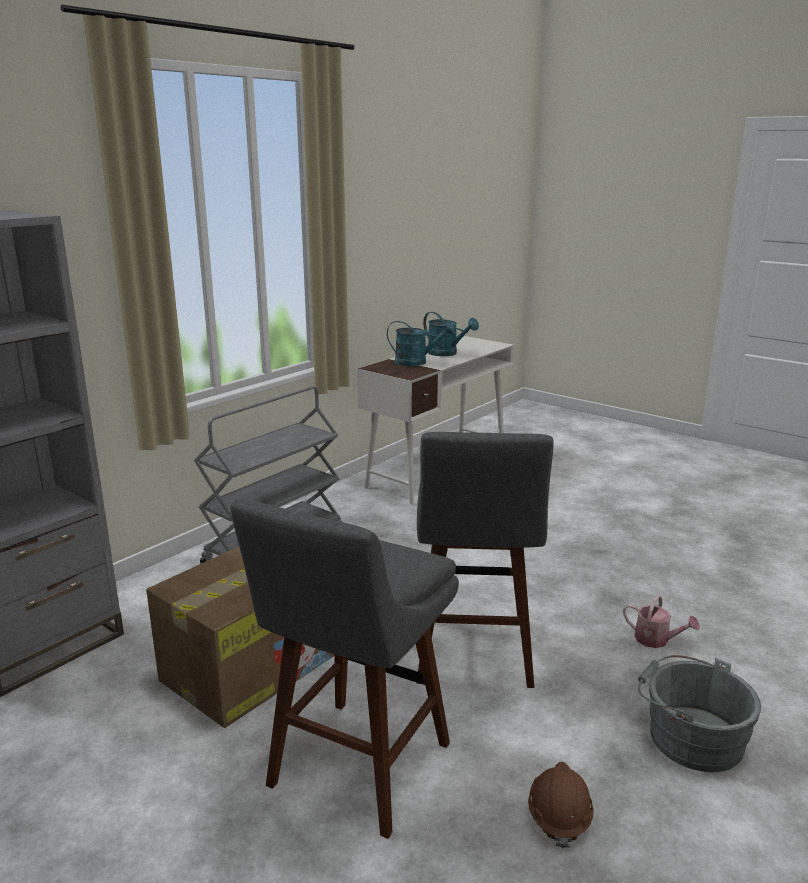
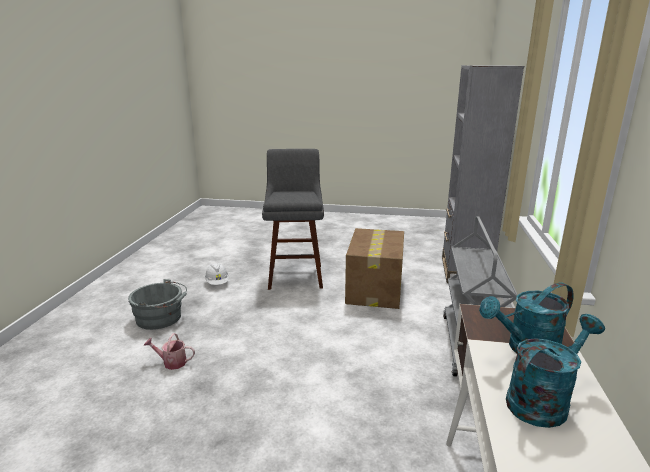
camera: 150 degrees right, 0 degrees up
grey stool [416,432,554,688] -> none
turquoise watering can [423,312,479,356] -> turquoise watering can turned 135 degrees clockwise [506,314,605,428]
brown hard hat [528,762,594,848] -> white hard hat [205,263,229,285]

